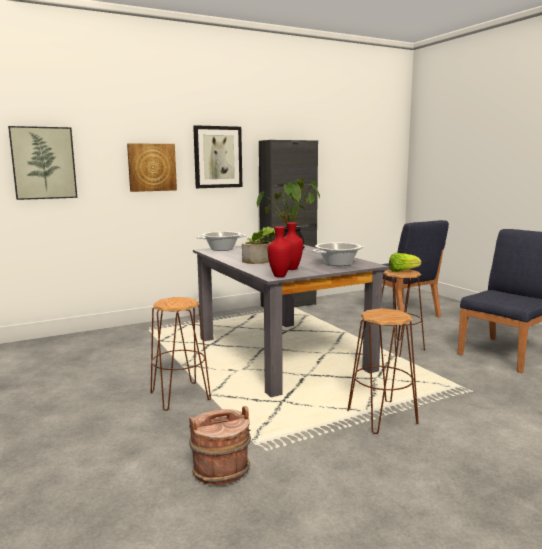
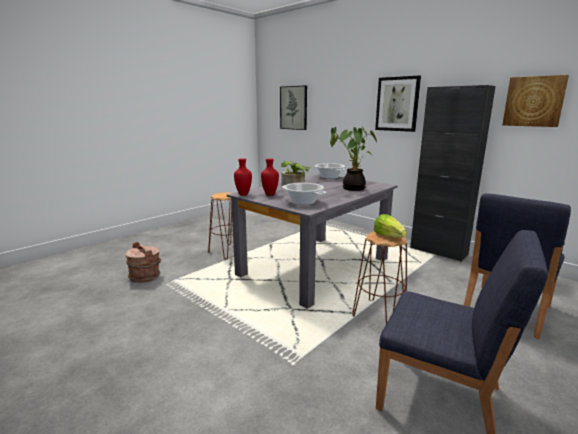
camera: 70 degrees right, 5 degrees up
picture [127,143,177,192] -> picture moved to [502,75,569,127]
brown stool [347,308,419,434] -> none

